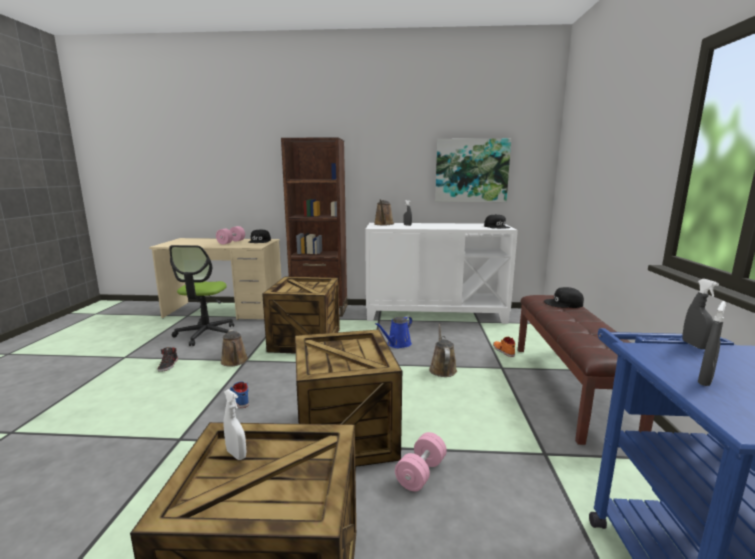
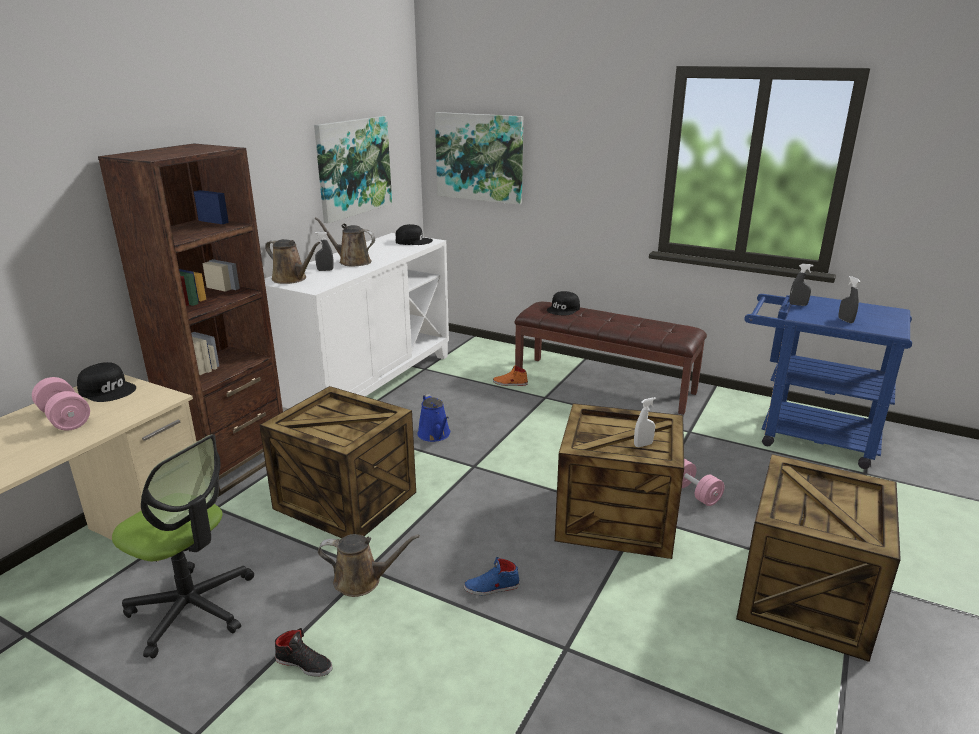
camera: 65 degrees left, 10 degrees up
white spray bottle [224,389,246,460] -> white spray bottle moved to [634,397,656,447]
brown watering can [429,323,457,377] -> brown watering can moved to [314,217,375,266]
none -> picture [435,112,523,205]

